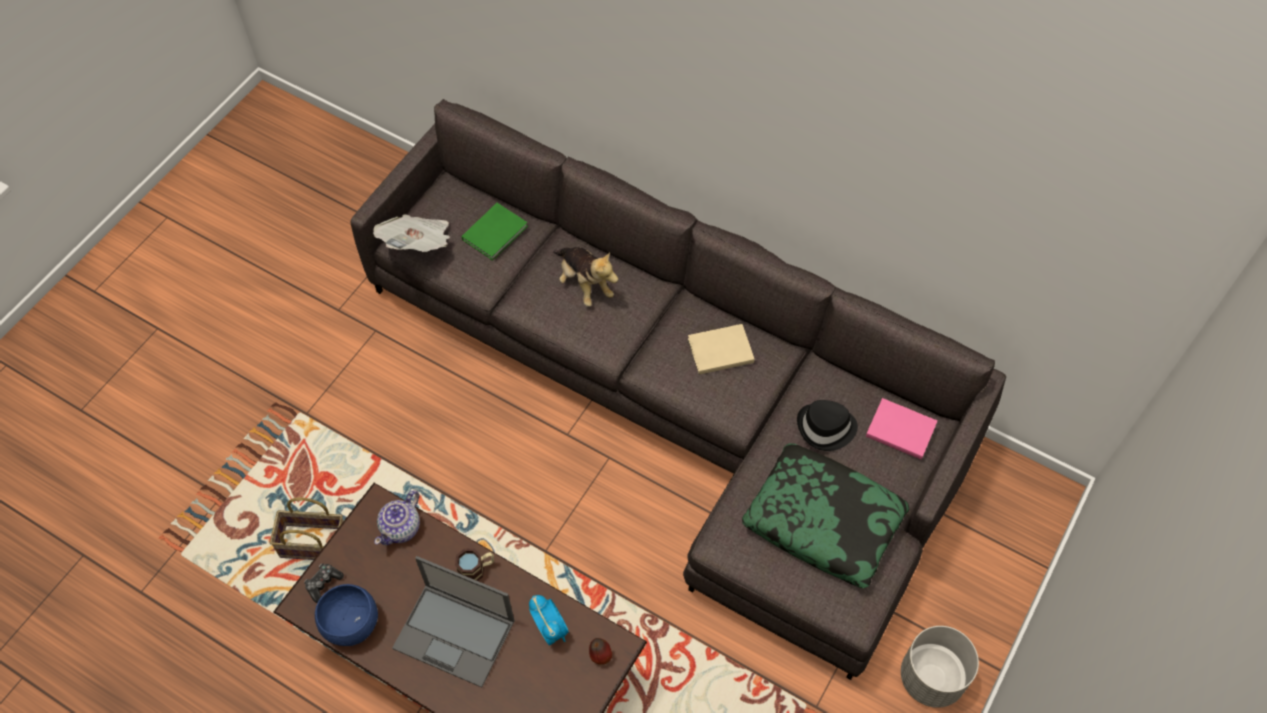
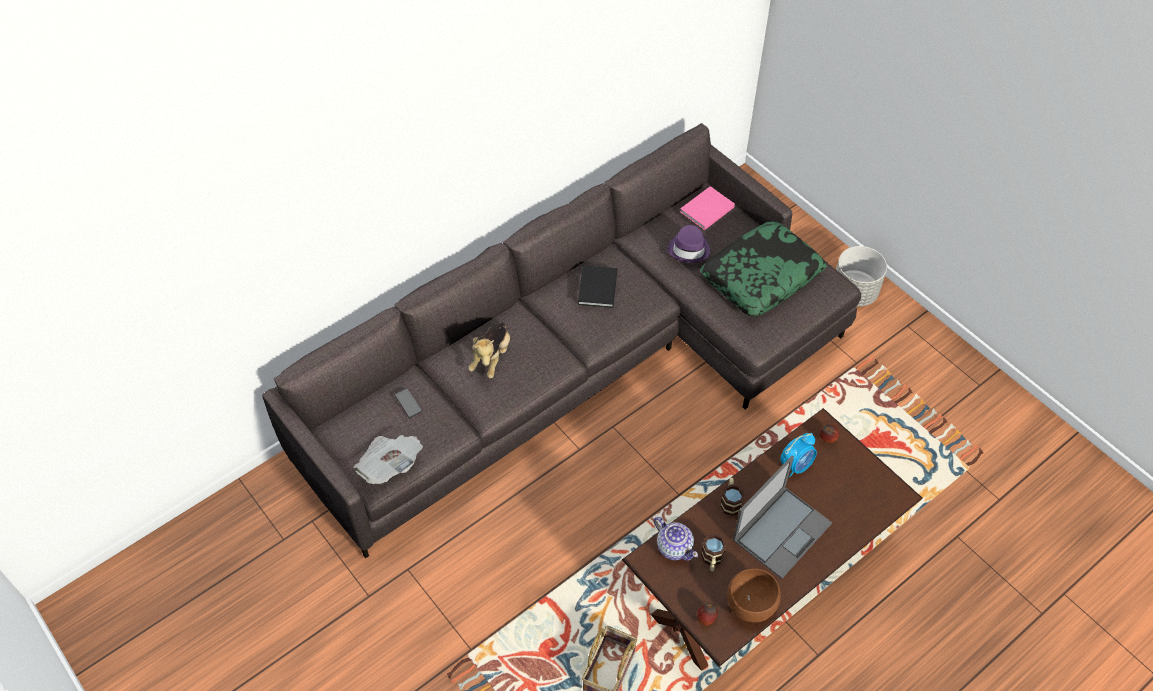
camera: 70 degrees left, 5 degrees down
game controller [304,564,344,603] -> apple [697,603,718,626]
blue bowl [315,584,378,646] -> brown bowl [727,568,781,622]
green book [462,203,528,261] -> phone [395,388,422,418]
alarm clock [529,595,569,646] -> alarm clock turned 150 degrees clockwise [780,433,817,477]
plush toy [553,247,618,306] -> plush toy turned 120 degrees clockwise [468,321,510,378]
beige book [688,324,755,375] -> black book [578,265,617,308]
black hat [797,400,858,451] -> purple hat [668,225,710,263]
none -> mug [701,534,726,571]

